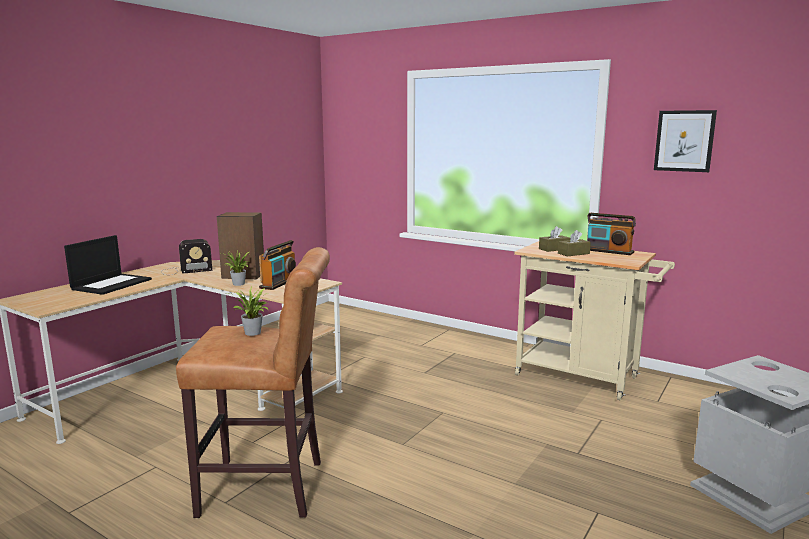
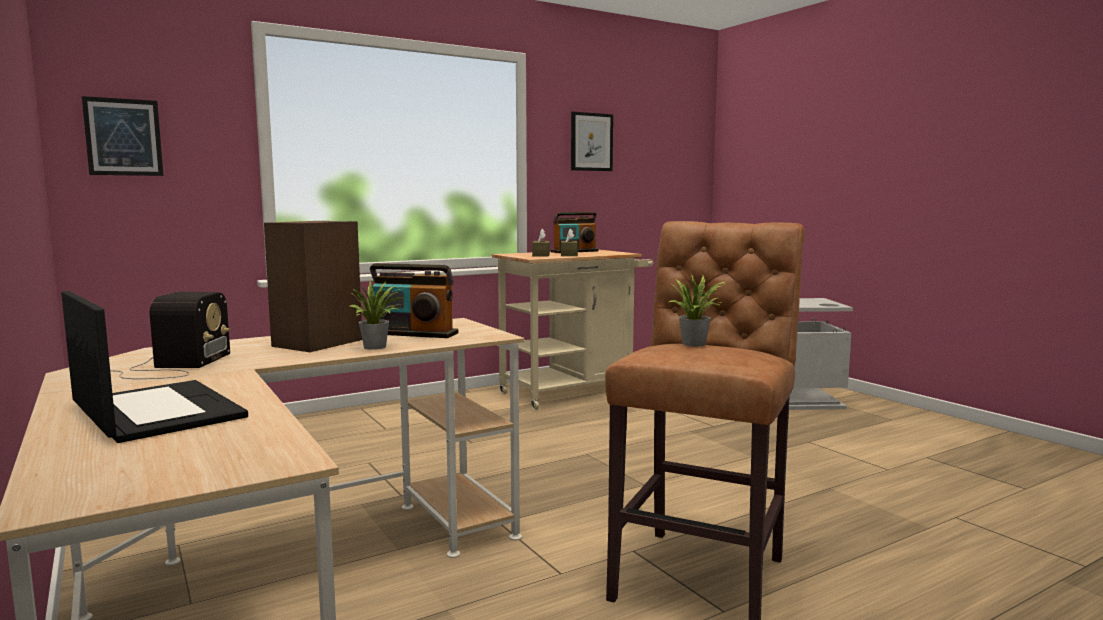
camera: 65 degrees left, 5 degrees down
radio [259,240,296,290] -> radio turned 150 degrees clockwise [370,263,458,338]
none -> picture [82,96,163,176]

